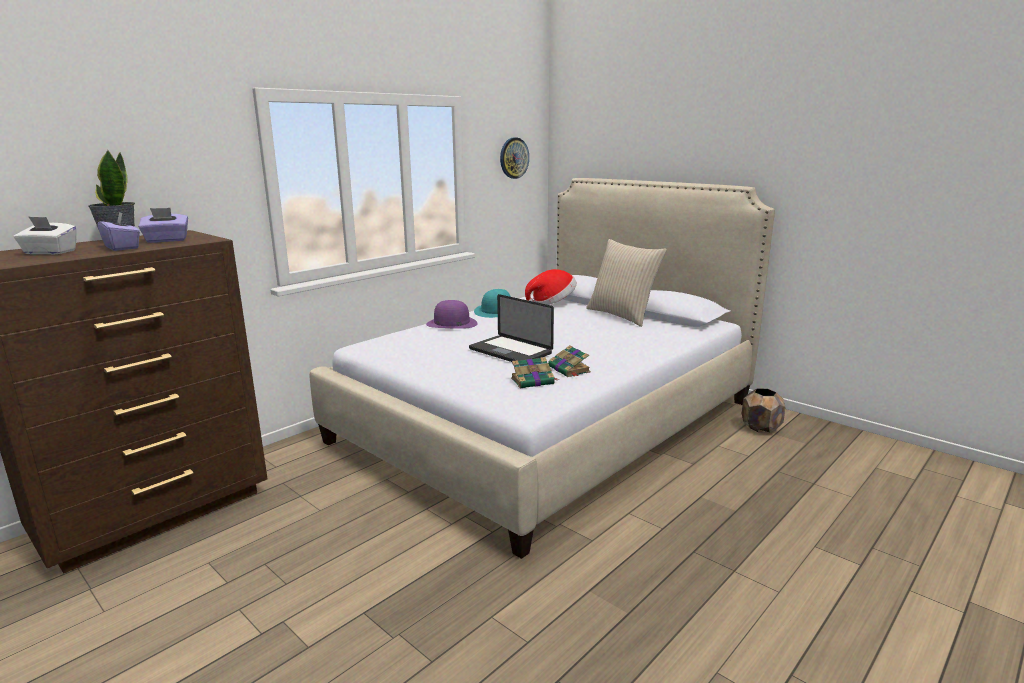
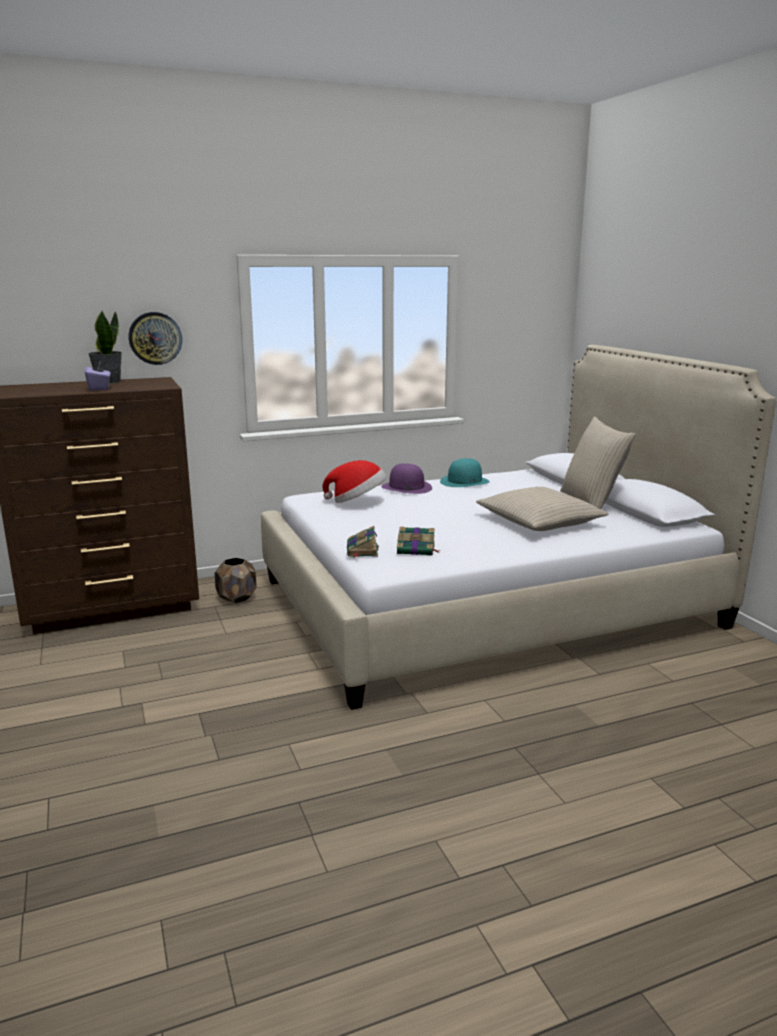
camera: 25 degrees right, 0 degrees up
white tissue box [14,216,77,254] -> none
purple tissue box [139,208,188,243] -> none
laptop [469,294,554,362] -> none
wall clock [500,138,529,179] -> wall clock moved to [128,312,182,365]
hat [525,269,577,305] -> hat moved to [323,460,386,503]
book [548,345,591,377] -> book moved to [347,526,379,558]
brown planter [742,389,786,433] -> brown planter moved to [214,558,257,603]
none -> beige pillow [476,487,608,531]

